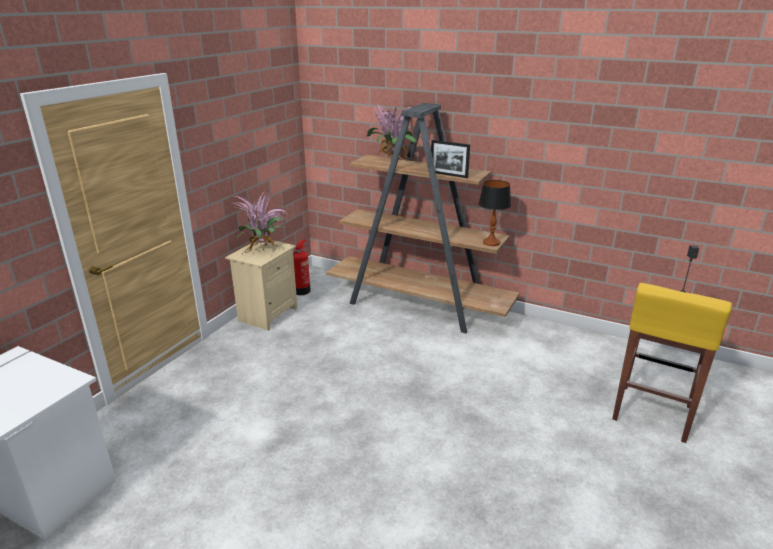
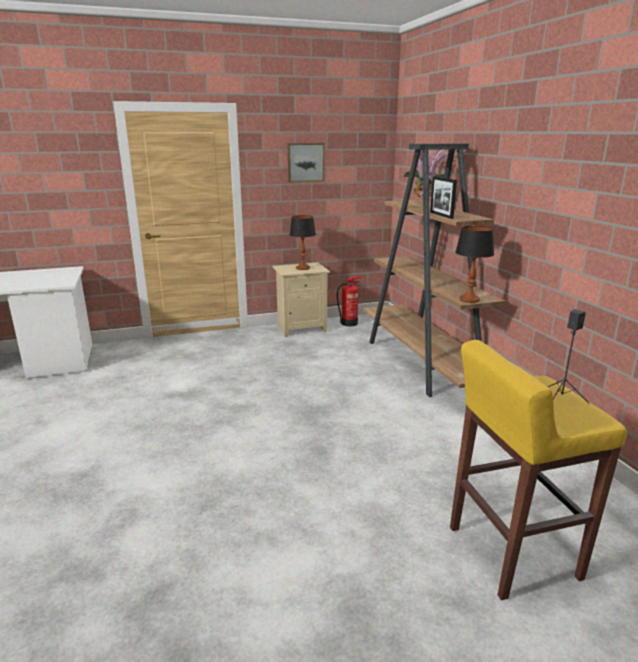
camera: 45 degrees right, 5 degrees down
potted plant [233,193,288,256] -> table lamp [289,215,316,270]
none -> picture [288,143,324,182]

